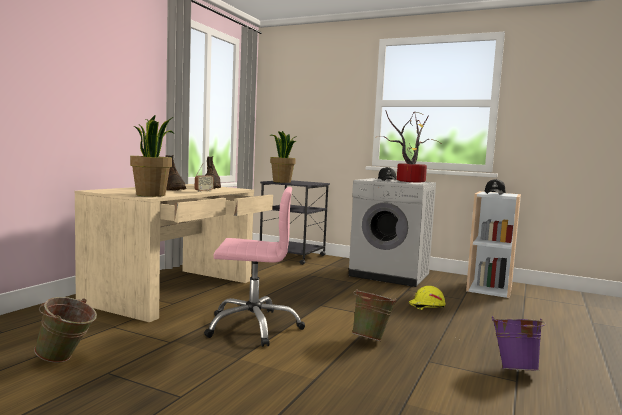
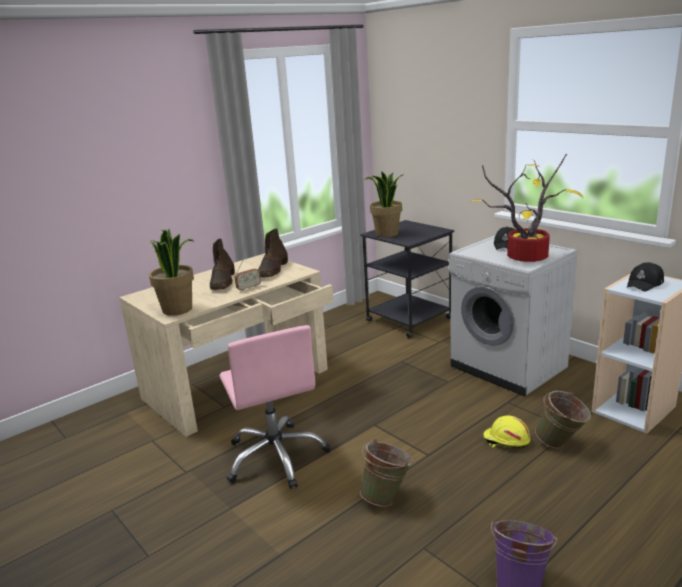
camera: 25 degrees right, 15 degrees up
green bucket [34,297,97,363] -> green bucket moved to [535,391,591,449]
pink office chair [204,187,305,347] -> pink office chair turned 45 degrees clockwise [220,325,331,489]

